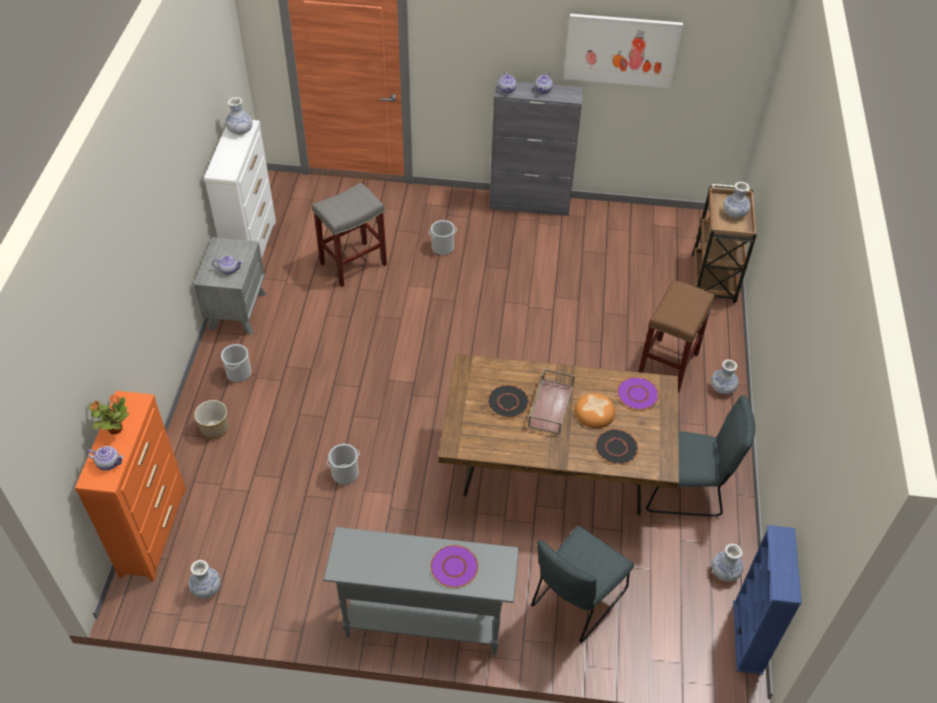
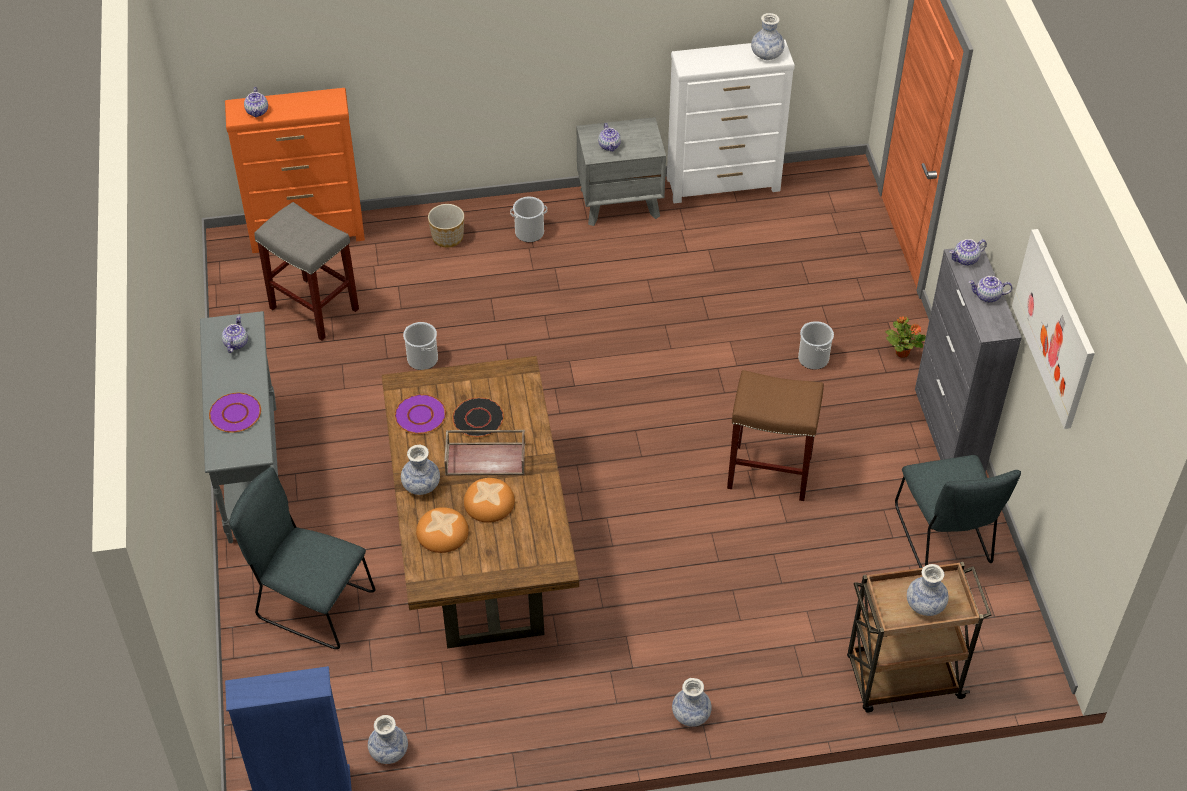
camera: 75 degrees right, 0 degrees up
potted plant [88,395,129,435] -> potted plant moved to [885,317,926,358]
vase [188,560,221,599] -> vase moved to [401,445,440,495]
grey stool [312,182,387,287] -> grey stool moved to [255,202,359,341]
black plate [595,429,639,465] -> bread [416,507,469,553]
purple plate [617,377,659,410] -> purple plate moved to [395,394,446,434]
brown stool [638,280,715,393] -> brown stool moved to [727,370,824,501]
grey chair [646,395,755,517] -> grey chair moved to [895,455,1021,568]
none -> teapot [222,316,248,353]

